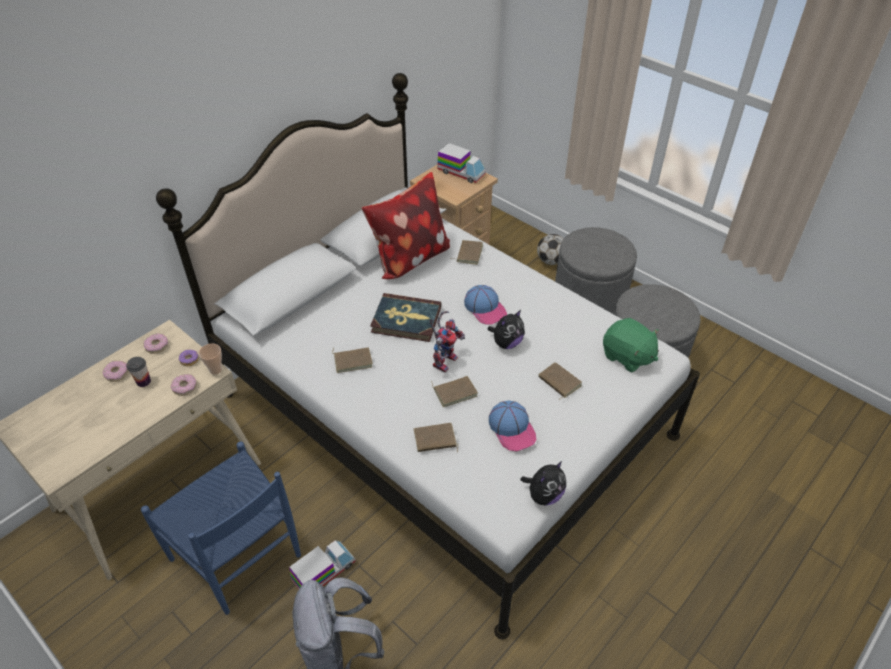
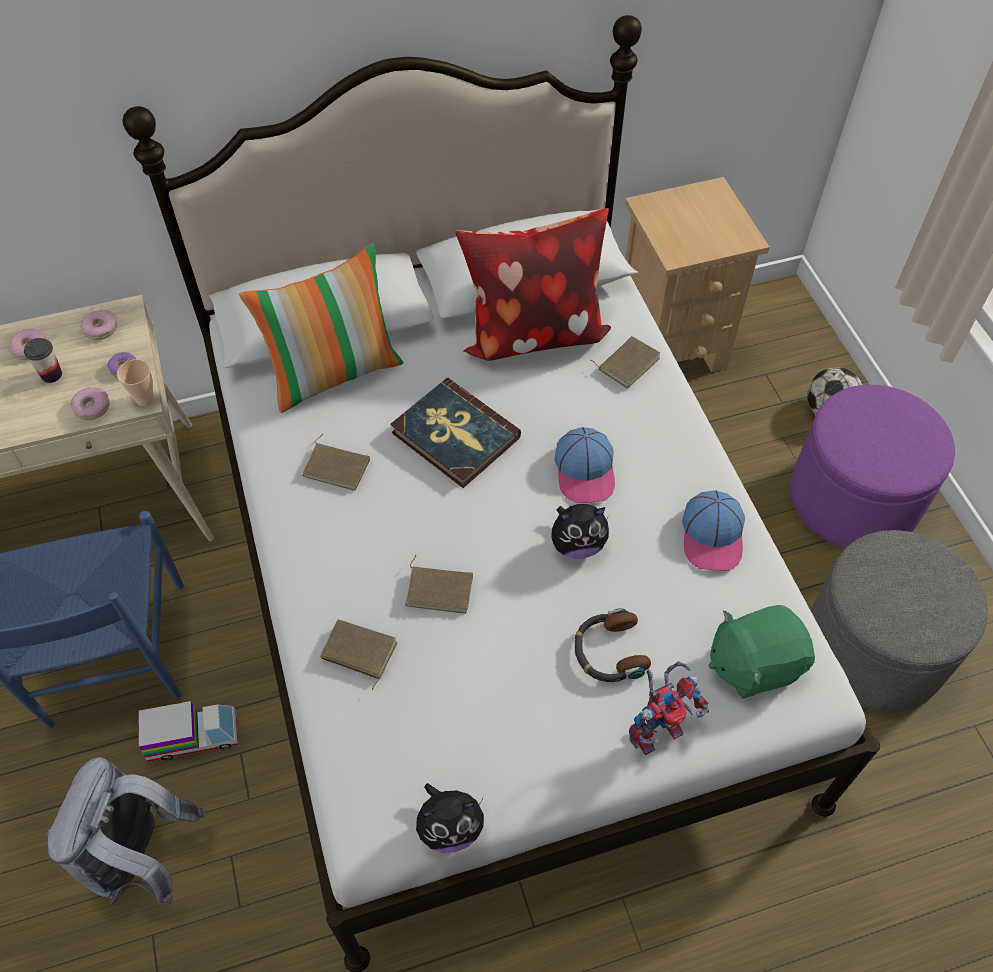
camera: 30 degrees right, 10 degrees up
toy robot [430,311,465,372] -> toy robot moved to [629,661,709,755]
toy truck [437,143,486,183] -> none
cap [489,400,536,451] -> cap moved to [682,490,745,571]
brown book [539,362,582,400] -> headphones [575,608,651,682]
grey ottoman [555,227,637,314] -> purple ottoman [790,385,955,548]
green plush toy [603,318,659,372] -> green plush toy turned 90 degrees clockwise [708,605,815,699]
none -> pillow [239,244,403,413]

